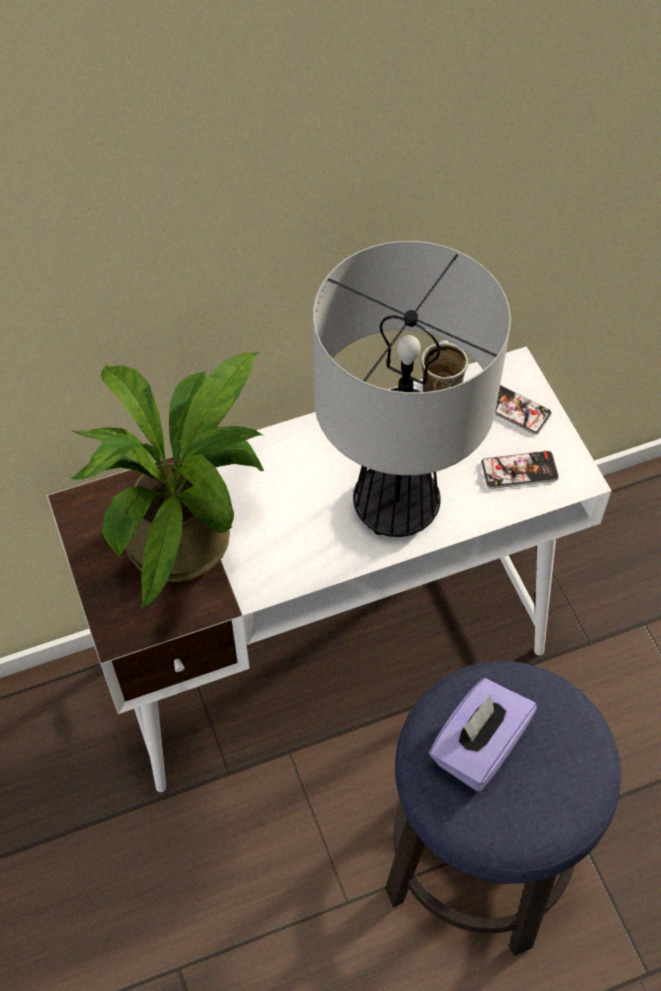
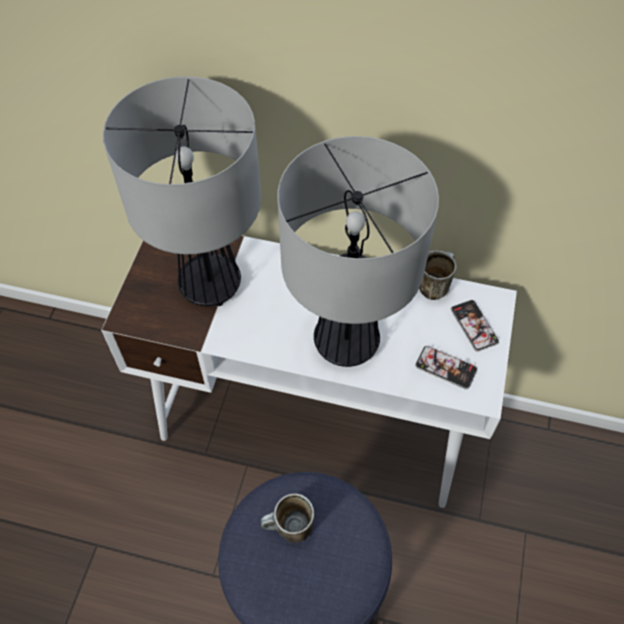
camera: 35 degrees right, 0 degrees up
potted plant [70,353,264,609] -> table lamp [103,76,261,306]
purple tissue box [429,678,537,792] -> mug [261,493,314,543]

